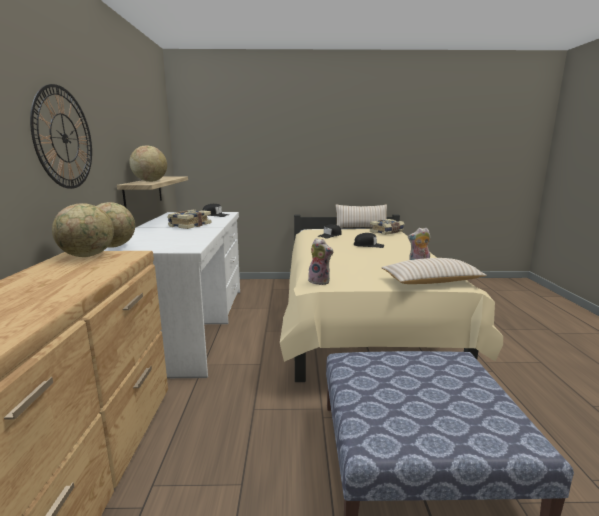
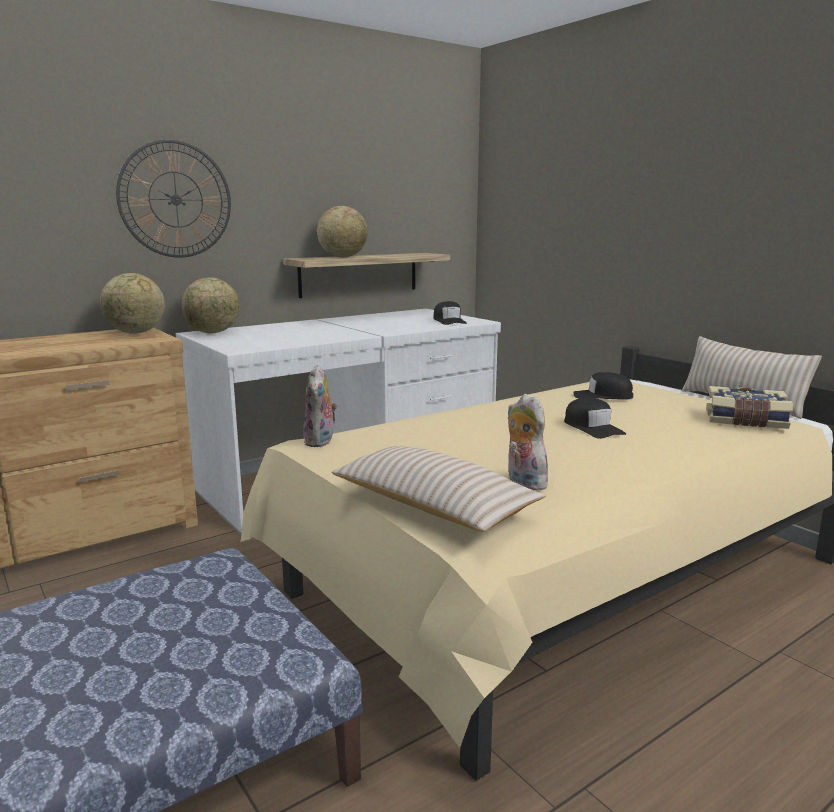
camera: 55 degrees right, 0 degrees up
book [167,210,211,229] -> none

